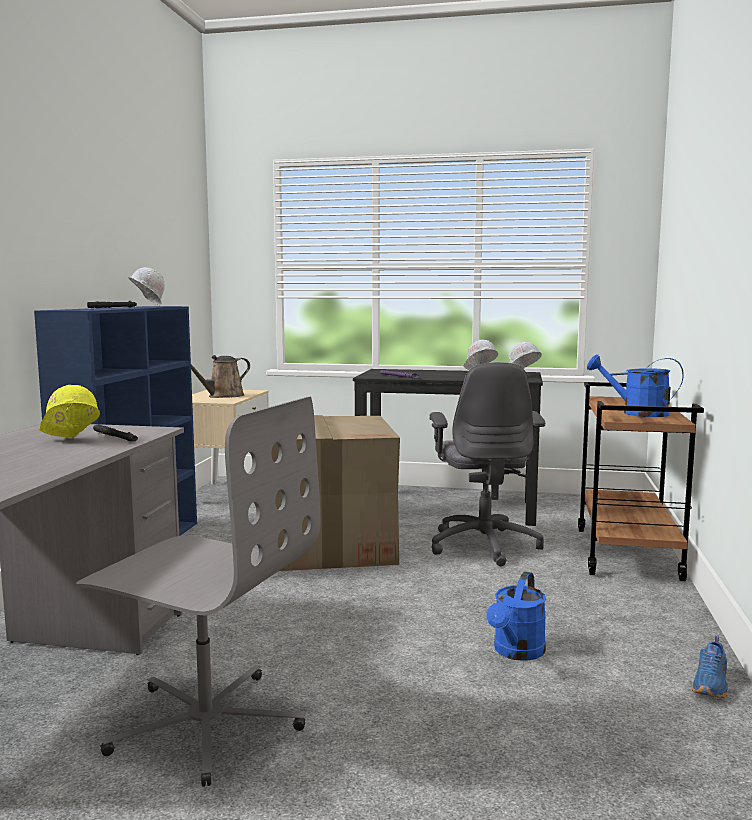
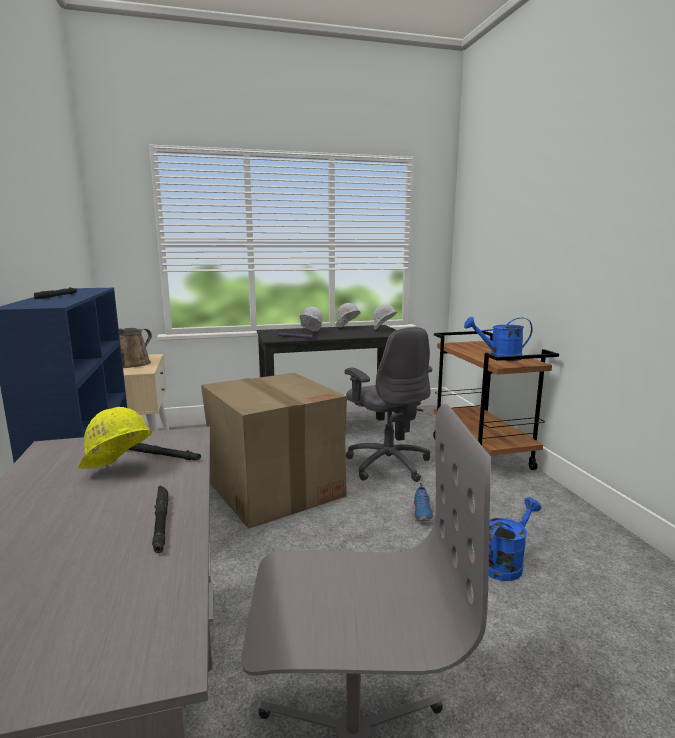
camera: 25 degrees left, 5 degrees up
white hard hat [128,267,165,306] -> white hard hat moved to [300,306,323,332]
blue watering can [487,571,546,661] -> blue watering can turned 135 degrees counterclockwise [488,497,541,581]
blue shoe [692,636,728,698] -> blue shoe moved to [413,483,433,522]
none -> black flashlight [152,486,169,553]

